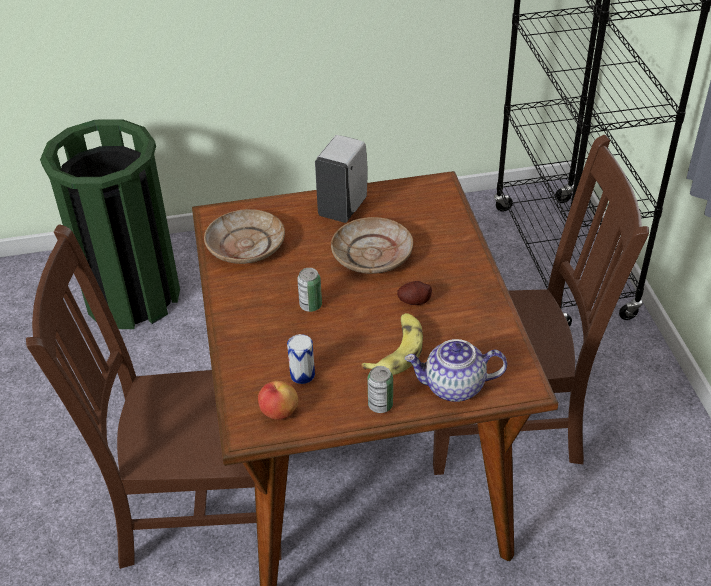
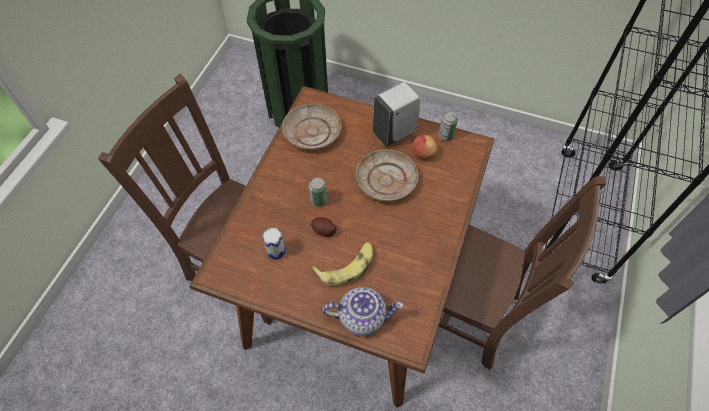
camera: 30 degrees right, 15 degrees up
apple [258,381,298,420] -> apple moved to [412,135,438,160]
can [367,366,393,413] -> can moved to [439,111,458,141]
potato [397,281,432,305] -> potato moved to [311,217,337,237]
teapot [405,339,507,402] -> teapot turned 150 degrees clockwise [322,287,404,336]

